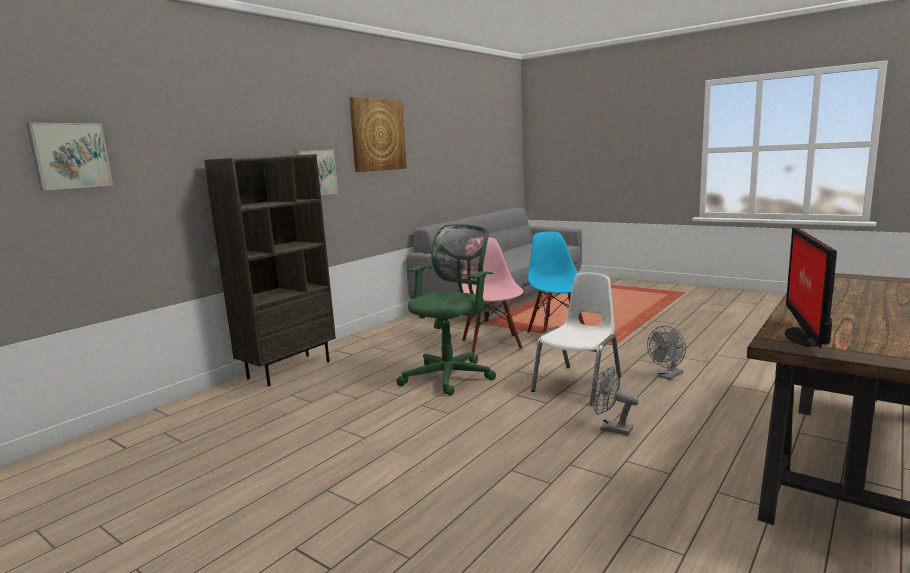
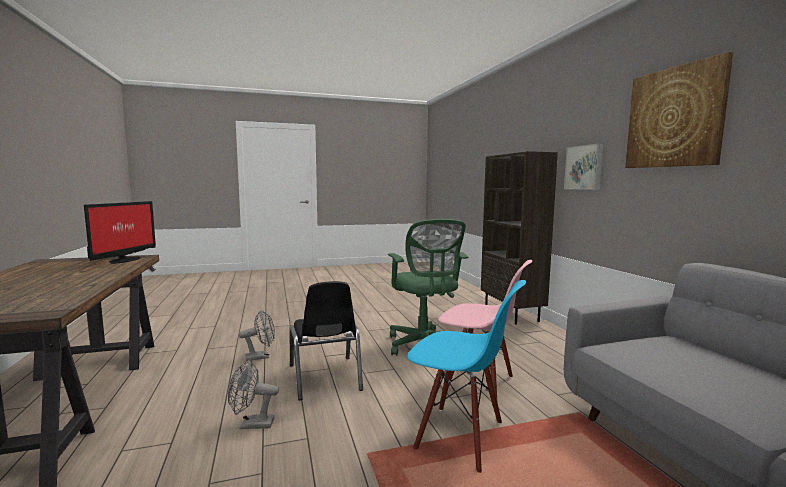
camera: 125 degrees right, 5 degrees down
picture [26,123,113,191] -> none
white chair [531,272,621,405] -> black chair [289,281,363,400]
grey fan [647,326,686,380] -> grey fan turned 90 degrees counterclockwise [228,360,279,429]
monitor [785,227,837,348] -> monitor turned 45 degrees clockwise [84,201,156,264]

